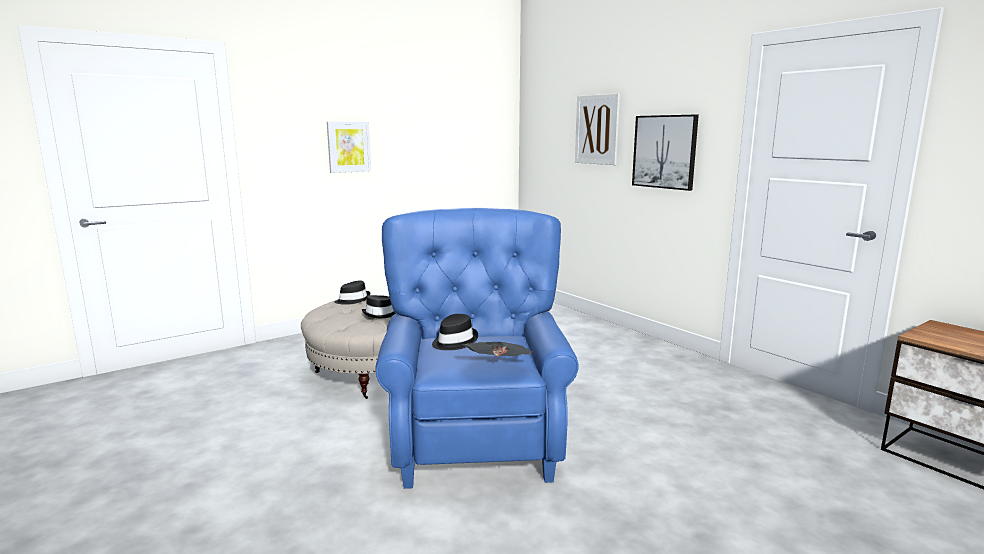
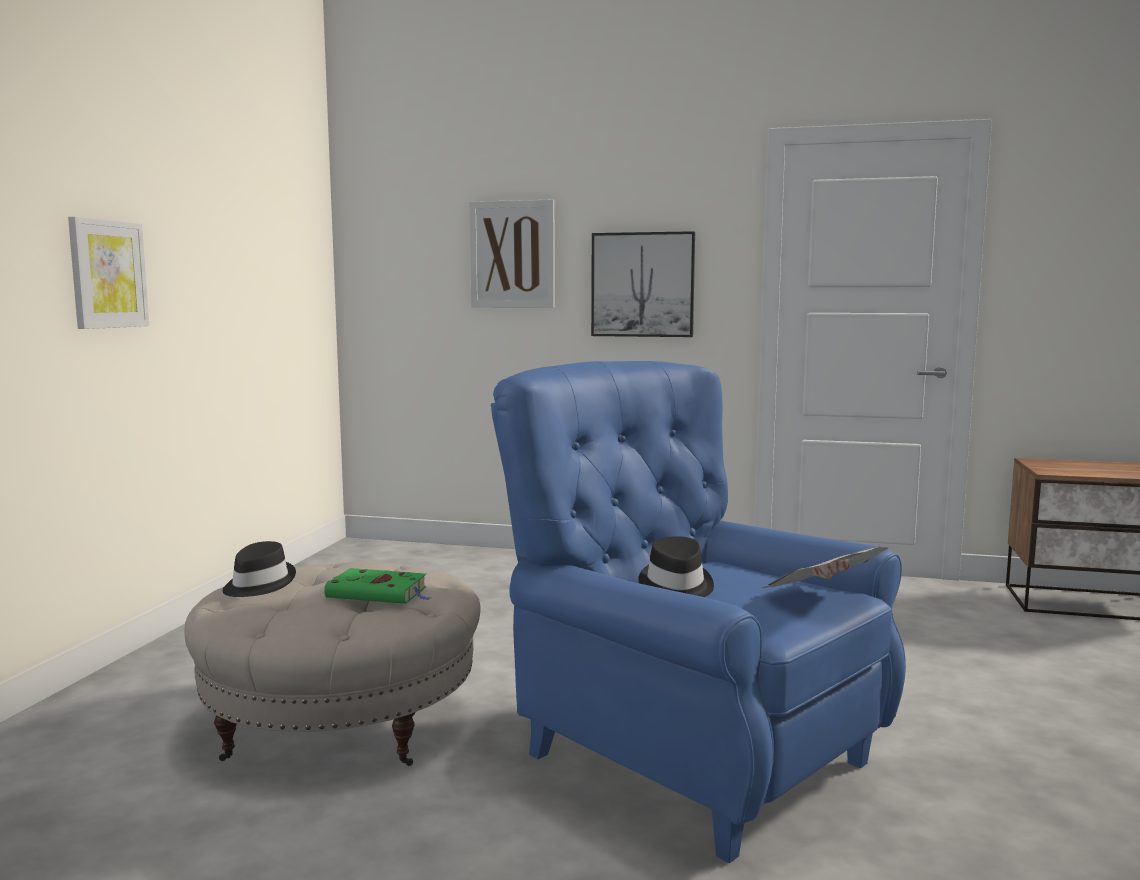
camera: 40 degrees left, 5 degrees down
black hat [362,295,396,318] -> green book [324,568,430,604]

